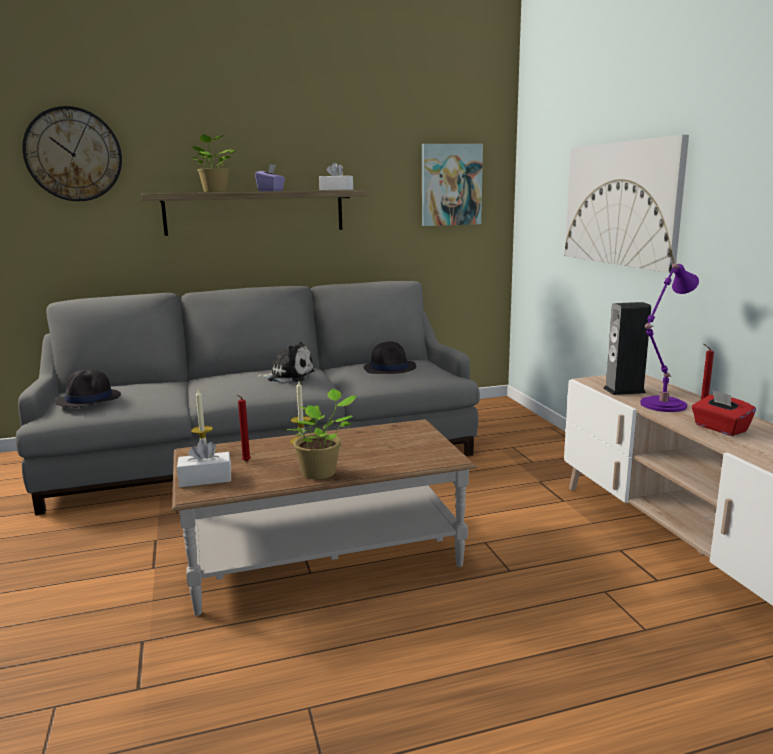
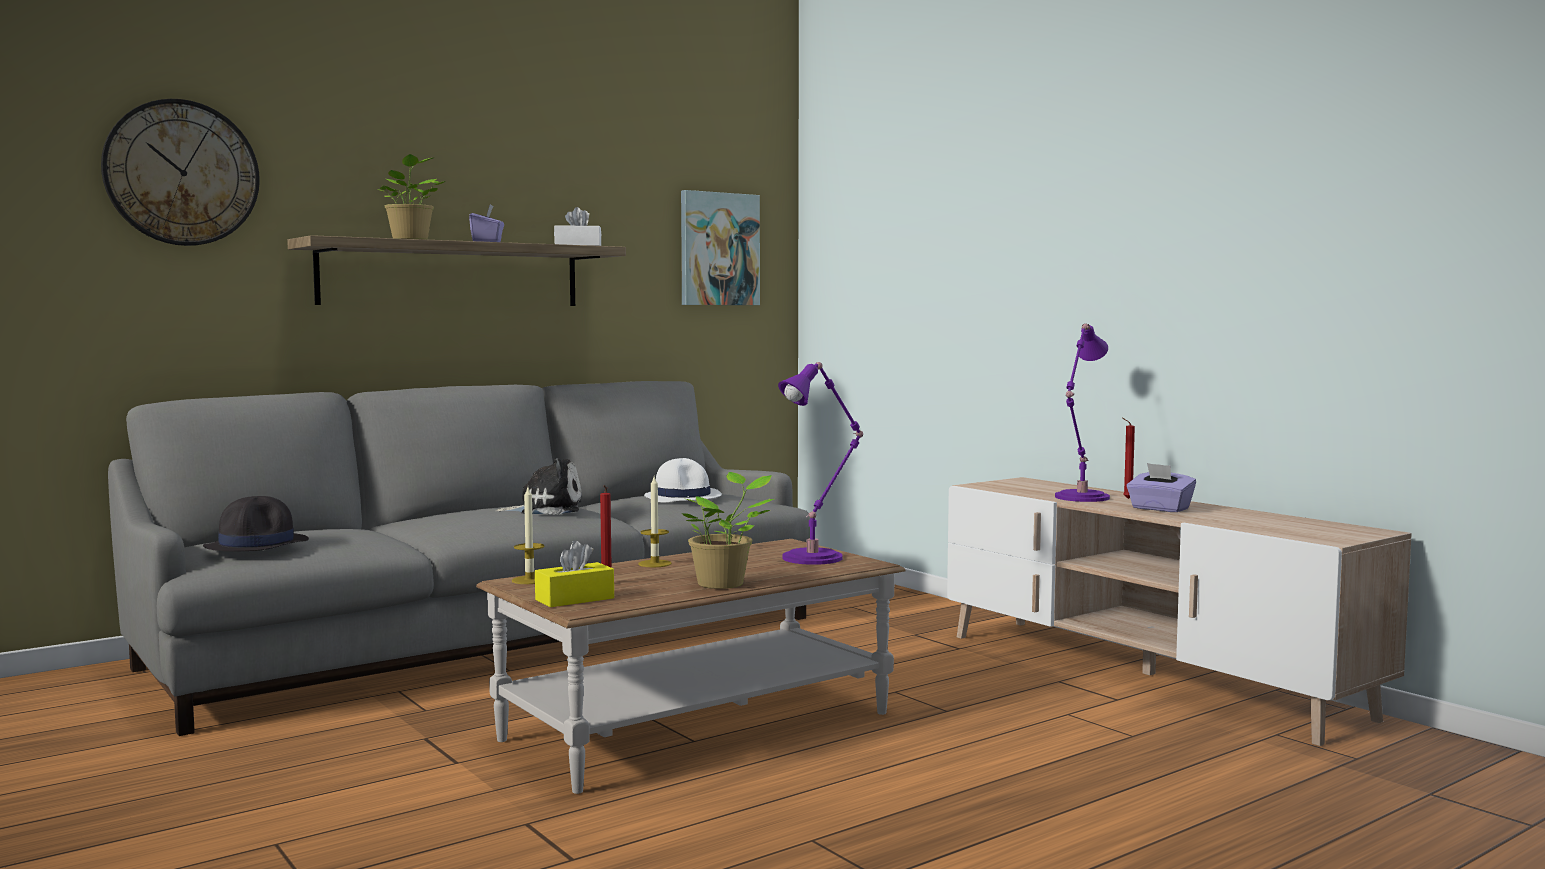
camera: 20 degrees left, 10 degrees down
white tissue box [177,440,231,487] -> yellow tissue box [535,540,614,607]
black hat [364,342,416,374] -> white hat [644,458,722,503]
picture [565,135,689,273] -> none
speaker [603,302,651,395] -> none
red tissue box [692,389,756,436] -> purple tissue box [1127,463,1196,512]
none -> purple table lamp [778,362,863,565]

